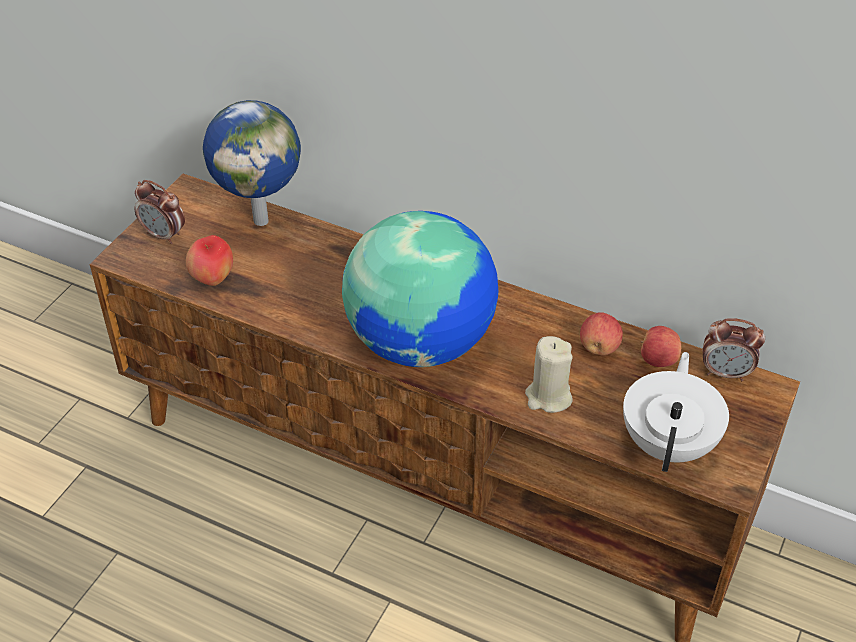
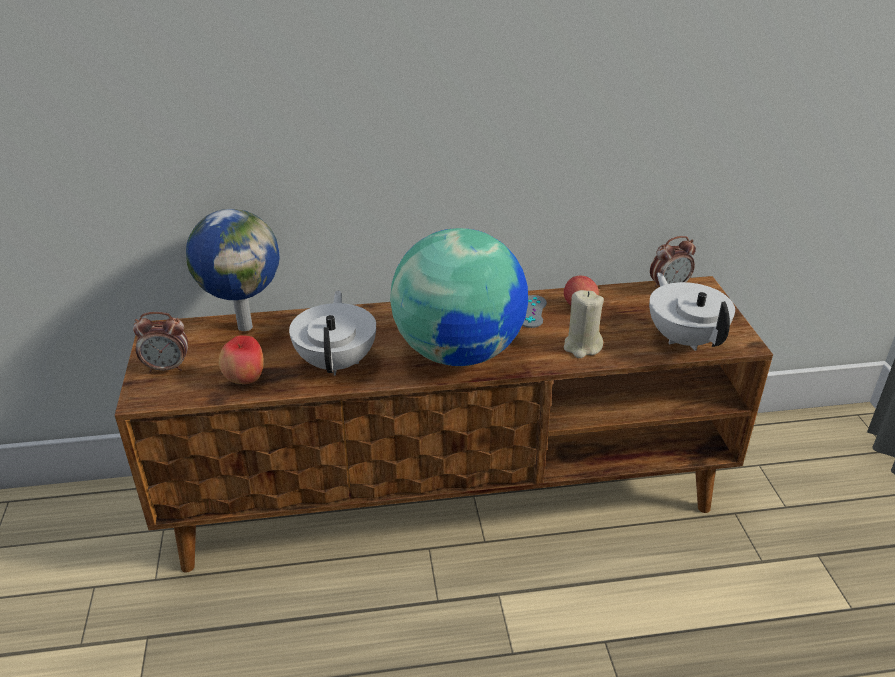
camera: 35 degrees left, 10 degrees down
apple [641,326,681,367] -> none
none -> white teapot [289,291,376,375]
none -> grey game controller [522,295,547,328]

